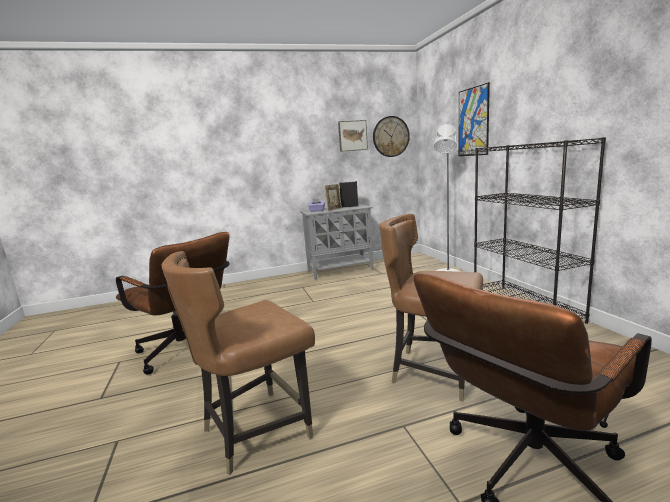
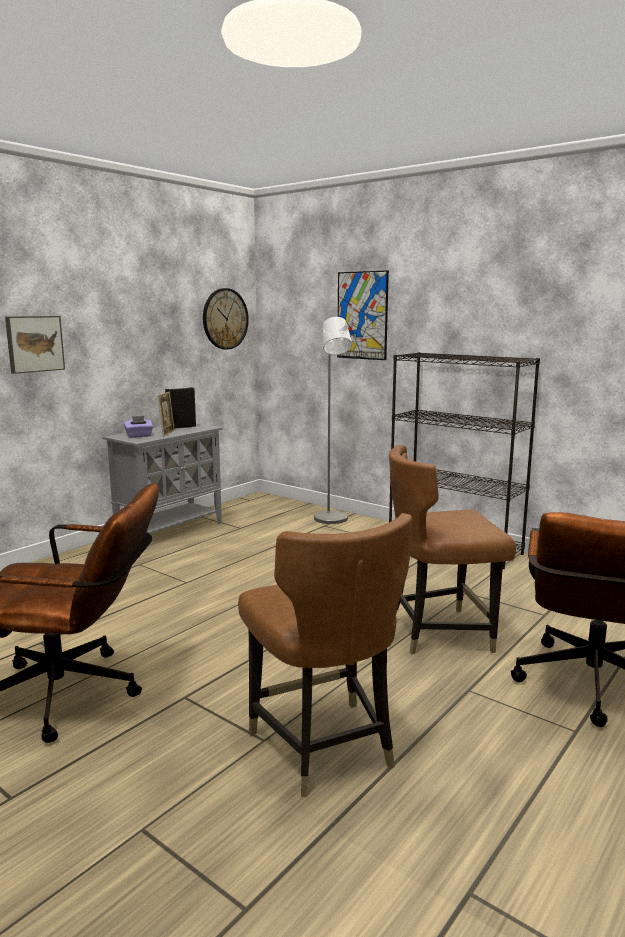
camera: 35 degrees left, 0 degrees up
brown chair [162,251,315,475] -> brown chair turned 45 degrees counterclockwise [238,513,412,797]
picture [338,120,368,152] -> picture moved to [5,316,65,374]

